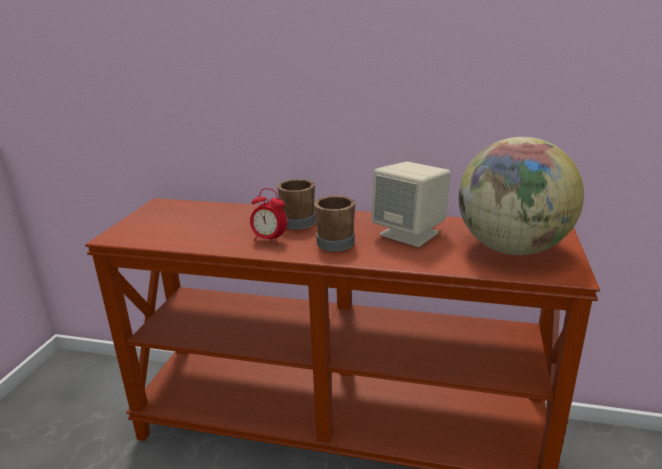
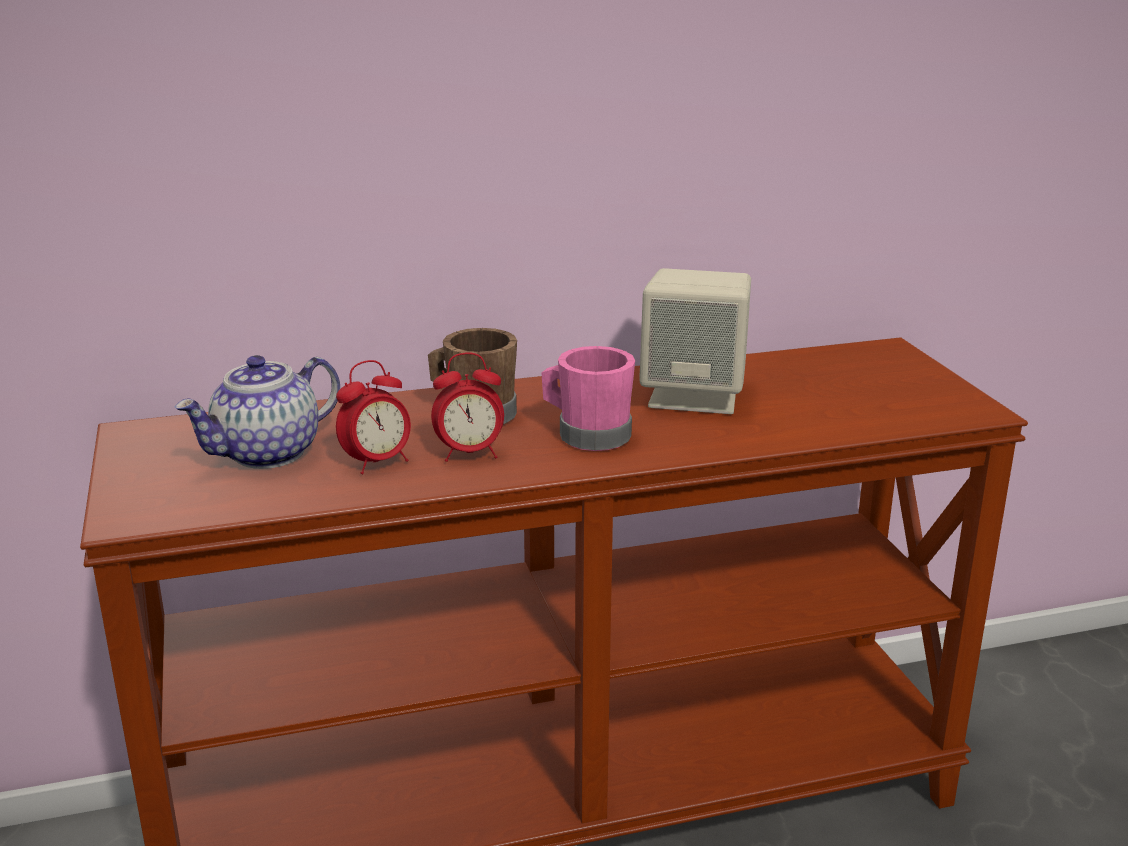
camera: 30 degrees left, 0 degrees up
brown mug [314,196,355,252] -> pink mug [541,346,635,451]
globe [459,137,584,255] -> none
none -> teapot [175,355,340,469]
none -> alarm clock [336,360,411,474]

